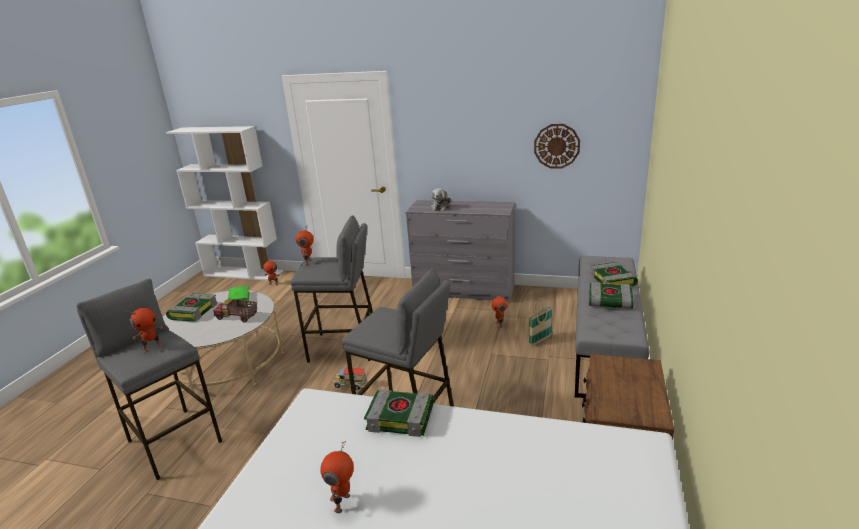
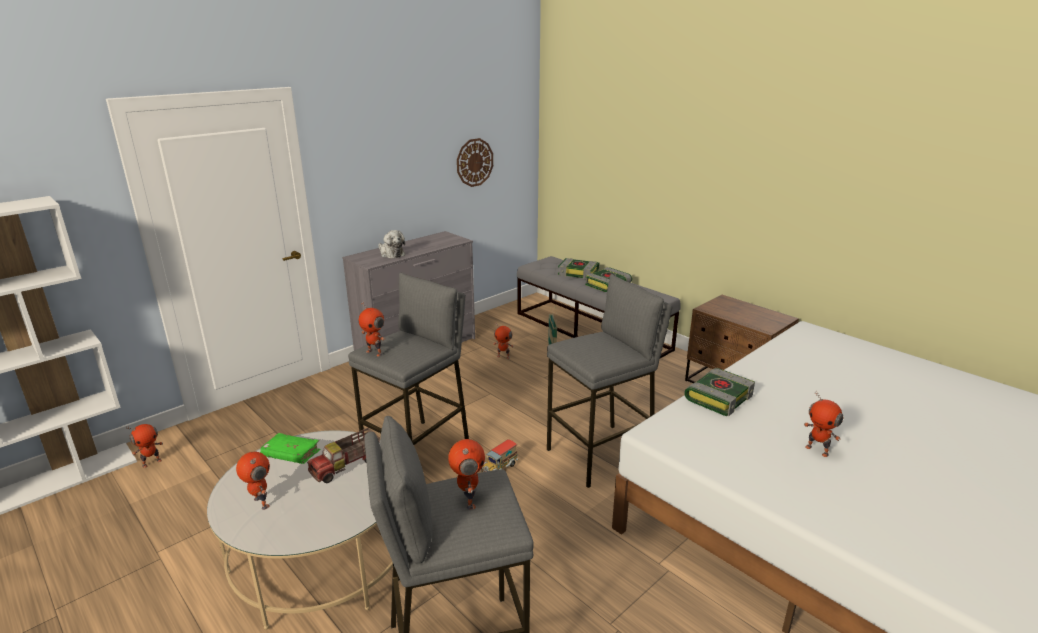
camera: 60 degrees left, 0 degrees up
book [166,293,217,322] -> toy robot [236,452,270,510]

